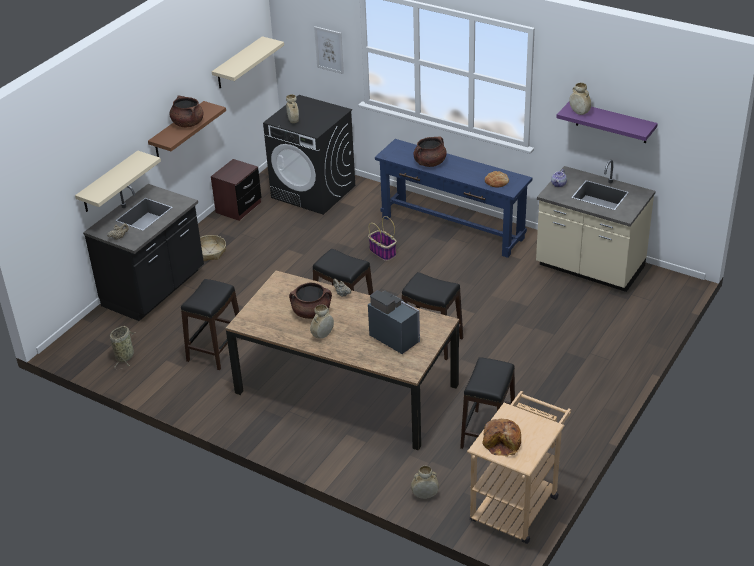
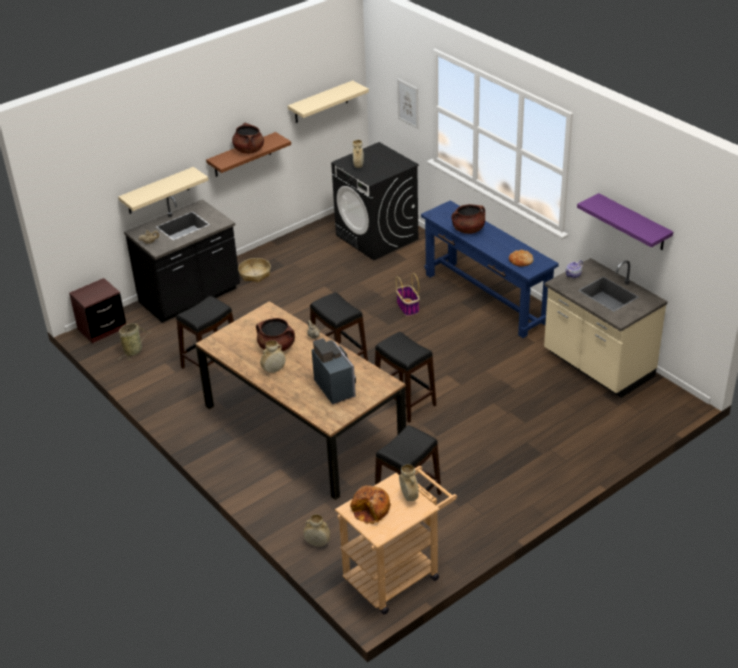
camera: 20 degrees right, 0 degrees up
brown nightstand [211,159,261,221] -> brown nightstand moved to [69,278,126,344]
beige vase [569,83,591,115] -> beige vase moved to [399,464,418,501]

